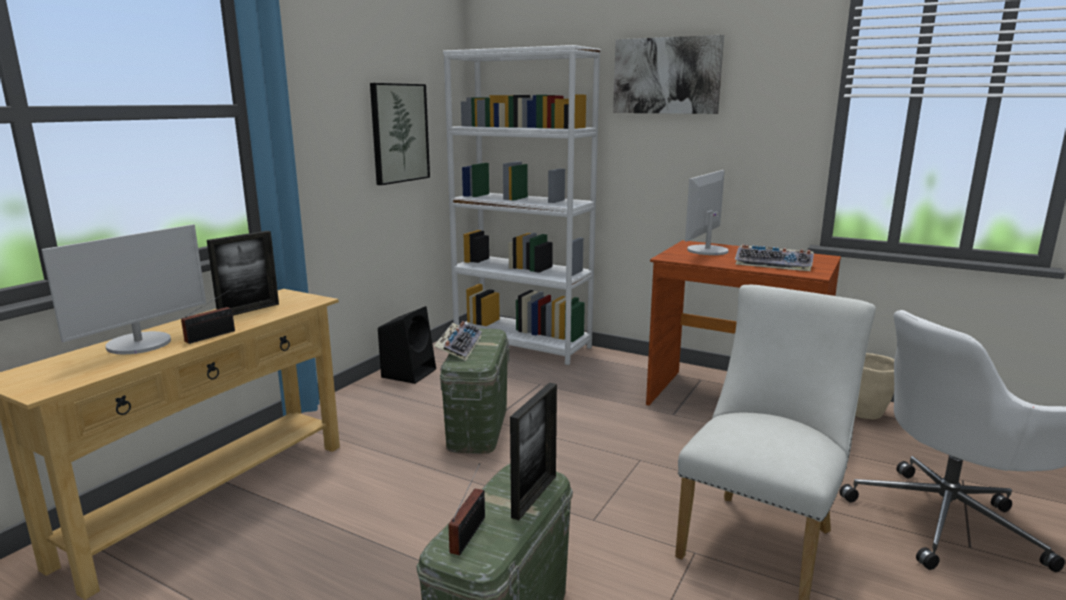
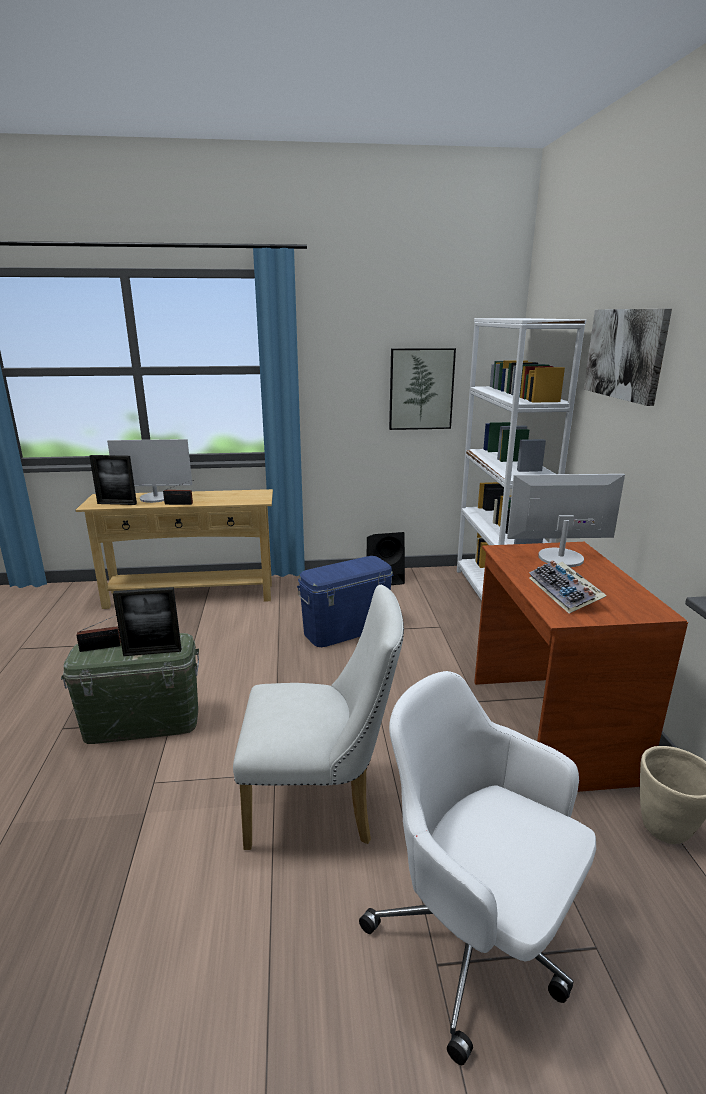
camera: 55 degrees right, 5 degrees up
picture frame [207,231,279,316] -> picture frame moved to [89,455,137,505]
keyboard [434,321,482,361] -> none
green storage box [440,329,509,454] -> blue storage box [297,556,393,647]

